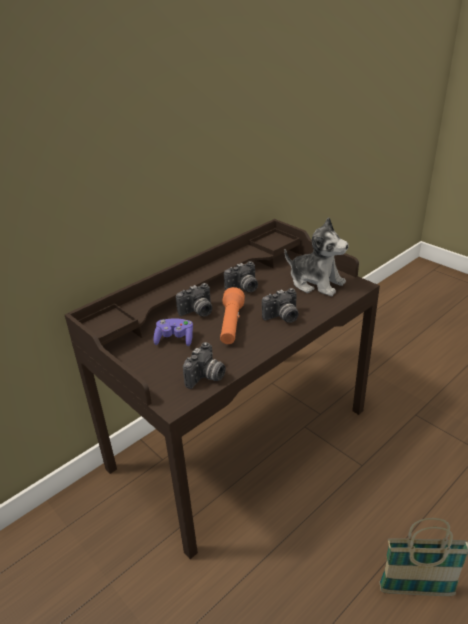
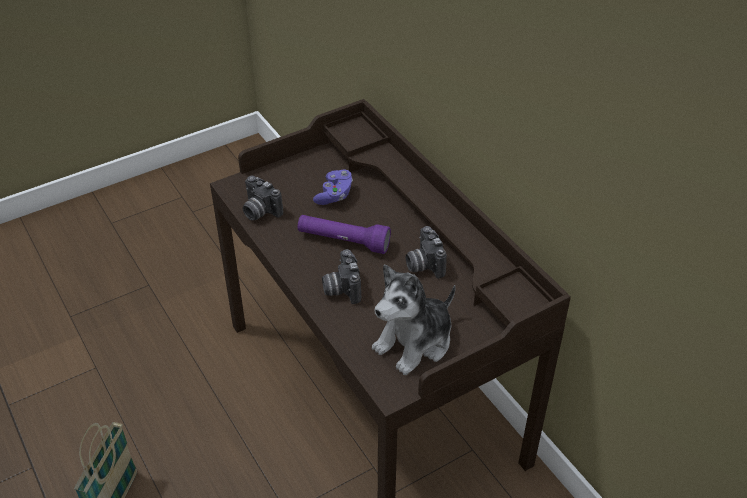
camera: 100 degrees right, 10 degrees up
camera [176,283,212,317] -> none
orange flashlight [220,287,245,344] -> purple flashlight [298,215,391,254]

